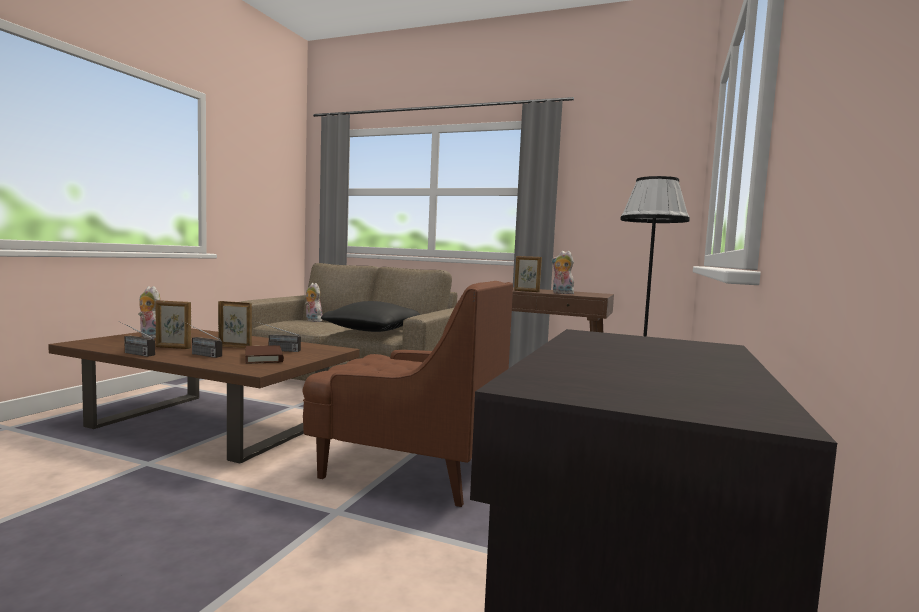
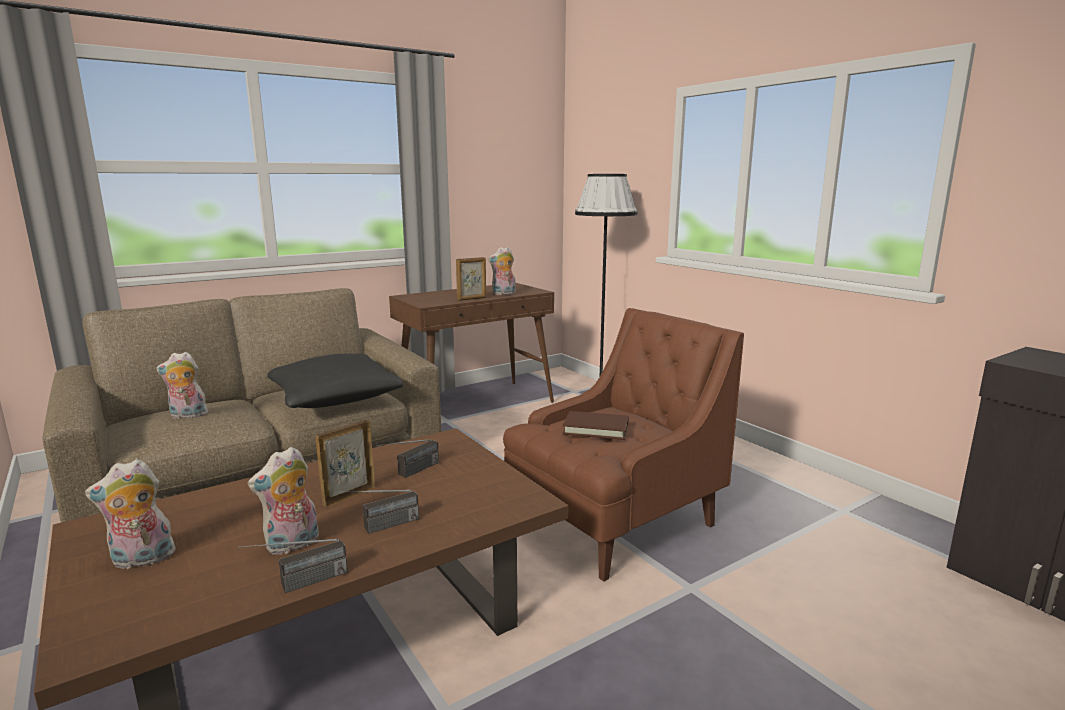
camera: 55 degrees left, 10 degrees up
picture frame [156,300,191,349] -> plush toy [248,447,319,555]
brown book [245,345,284,364] -> brown book moved to [562,411,629,440]

